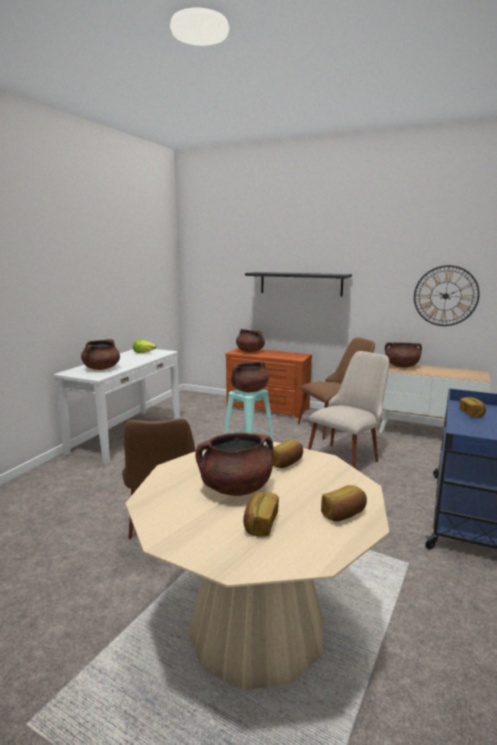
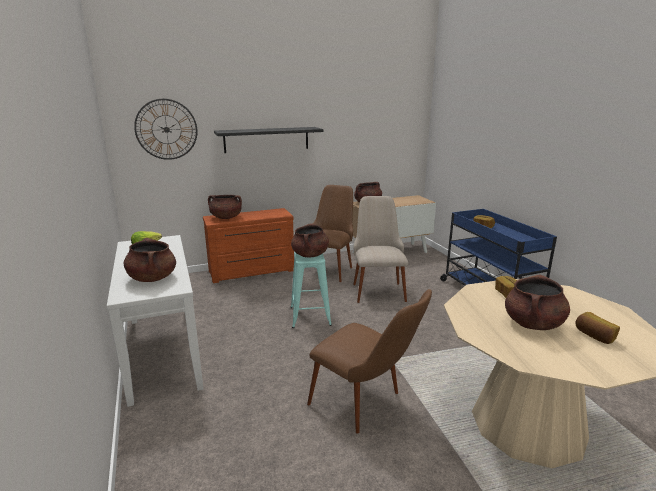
camera: 45 degrees left, 5 degrees up
bread [321,485,367,522] -> none
wall clock [414,265,480,326] -> wall clock moved to [134,99,197,160]

